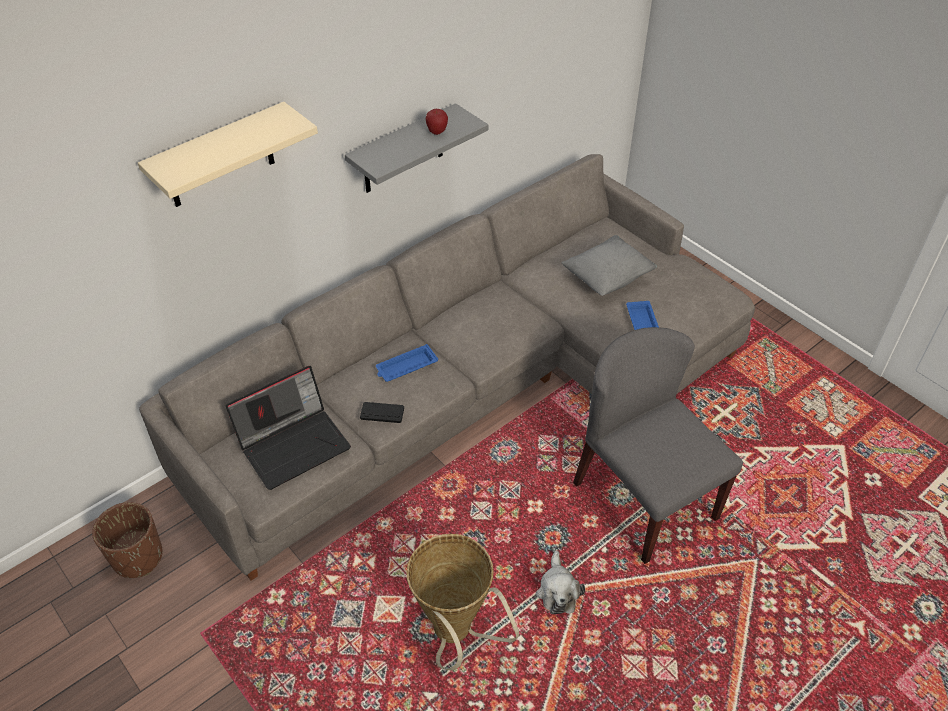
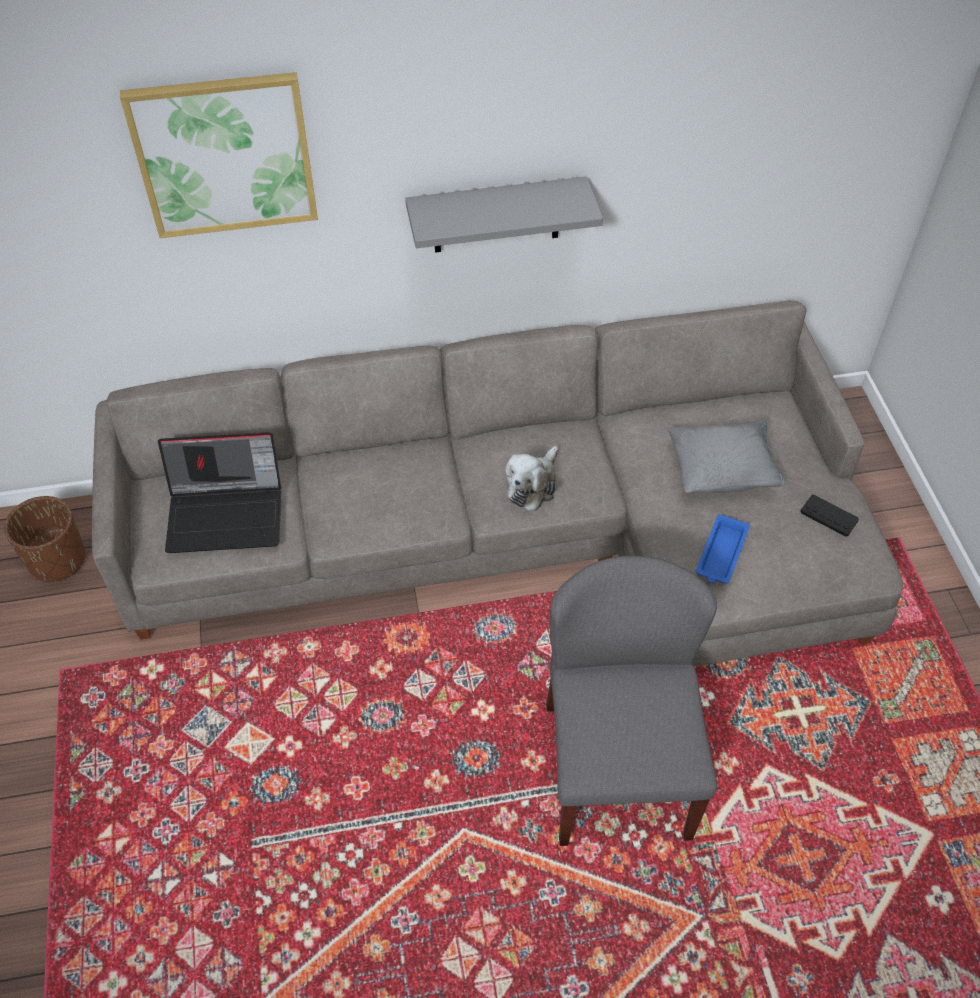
camera: 30 degrees right, 5 degrees up
beige shelf [138,102,318,207] -> picture [120,72,318,238]
black game controller [360,402,404,423] -> black game controller moved to [800,494,859,537]
blue tray [376,344,438,382] -> none
basket [406,534,519,670] -> none
apple [426,109,448,135] -> none
plush toy [536,551,585,614] -> plush toy moved to [505,446,559,512]

